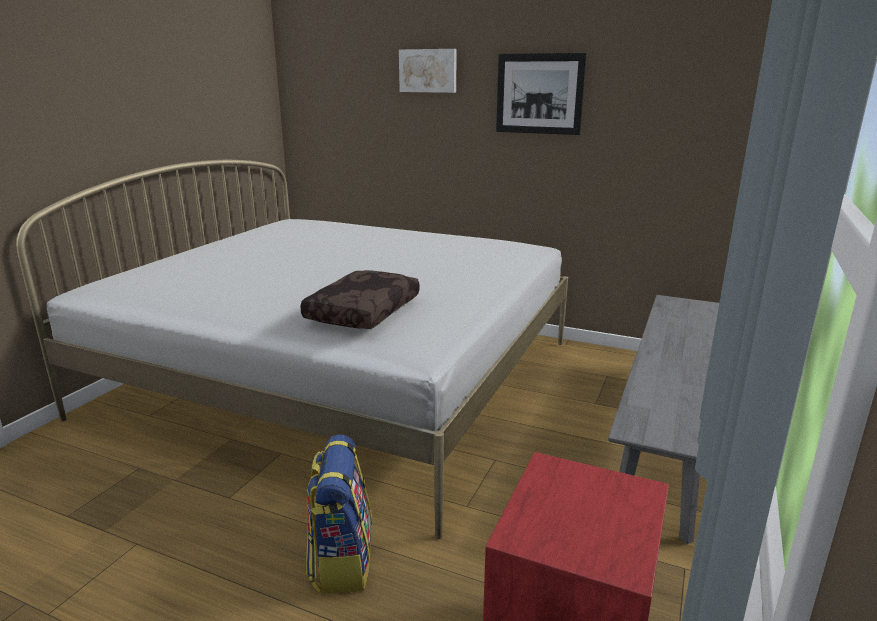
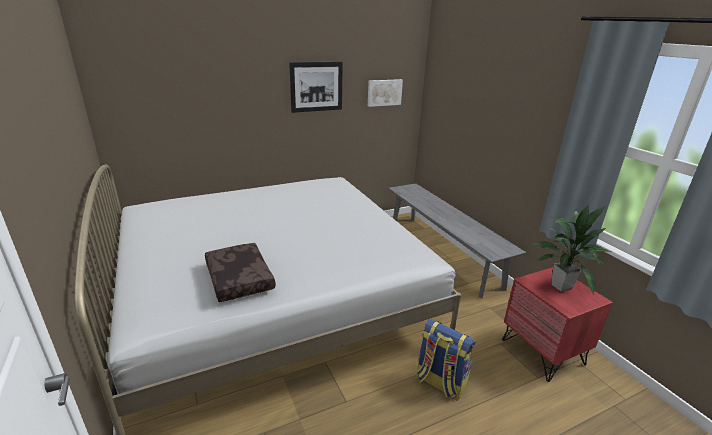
camera: 50 degrees left, 5 degrees up
brown pillow [300,270,420,329] -> brown pillow moved to [205,243,276,302]
picture [399,49,457,93] -> picture moved to [368,79,403,107]
none -> potted plant [533,204,612,295]

